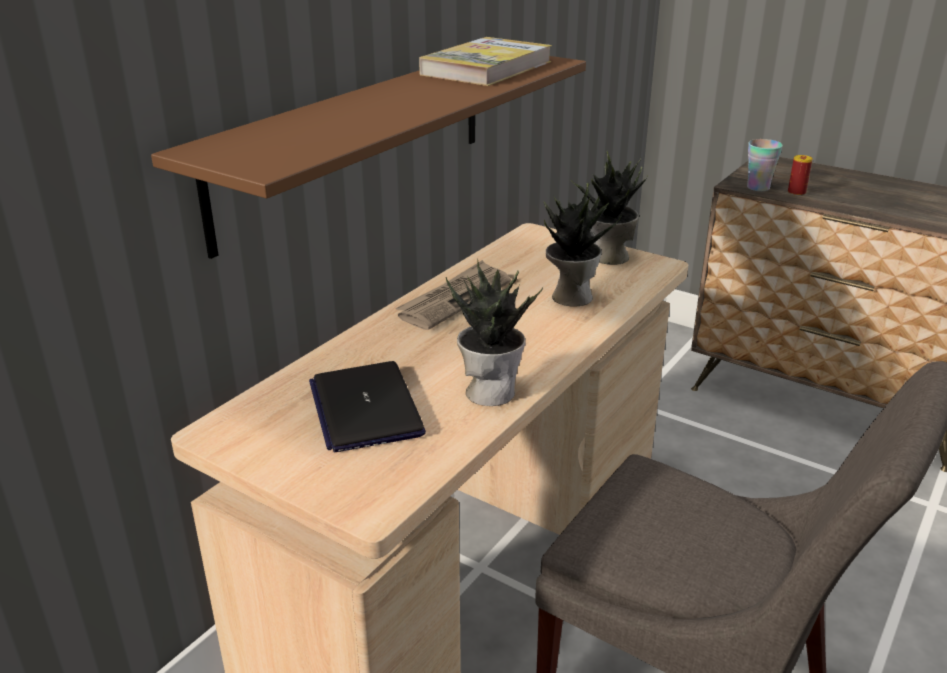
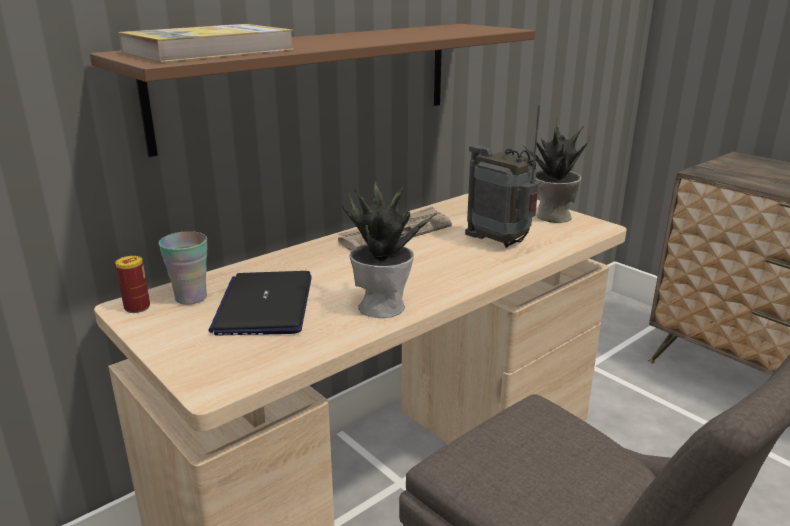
camera: 15 degrees right, 5 degrees down
book [419,37,552,86] -> book moved to [118,24,294,63]
potted plant [544,182,622,307] -> radio [465,105,540,248]
cup [747,139,783,191] -> cup moved to [159,231,207,305]
can [788,155,813,196] -> can moved to [115,256,150,313]

